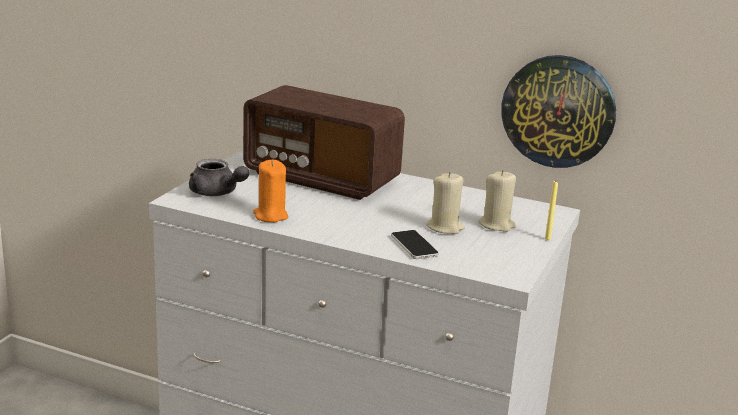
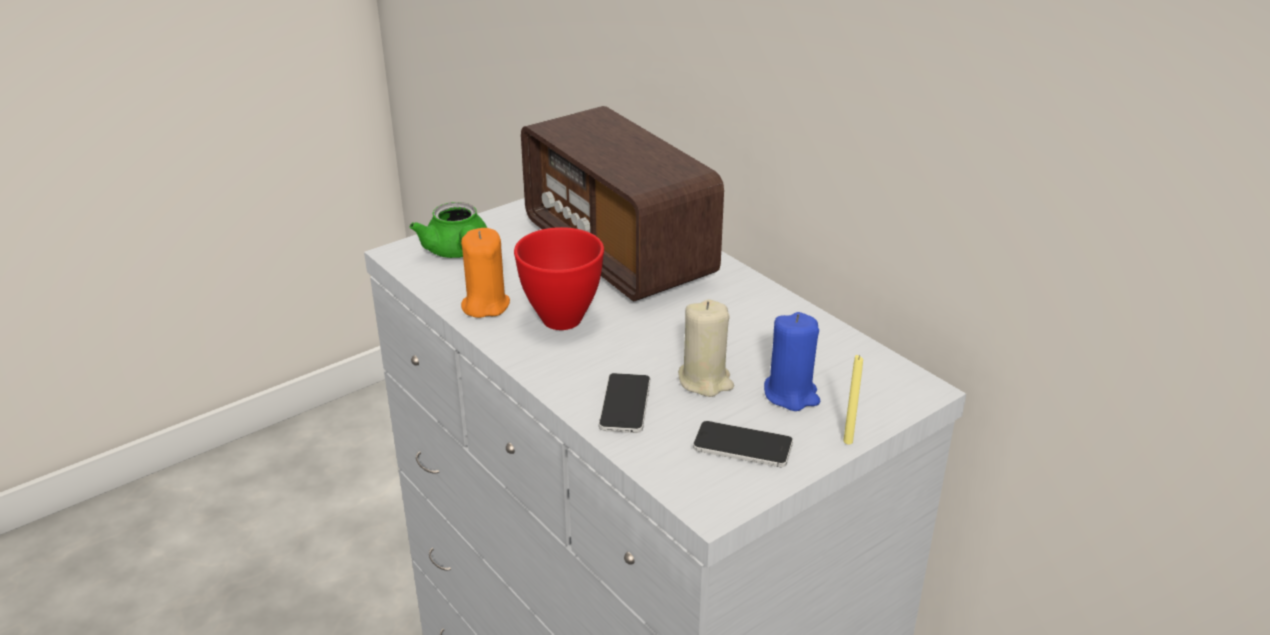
camera: 30 degrees right, 10 degrees up
grey teapot [189,159,249,196] -> green teapot [410,202,487,258]
beige candle [478,170,517,232] -> blue candle [764,312,820,411]
wall clock [501,55,616,168] -> none
none -> red bowl [514,227,604,330]
none -> phone [693,421,793,467]

